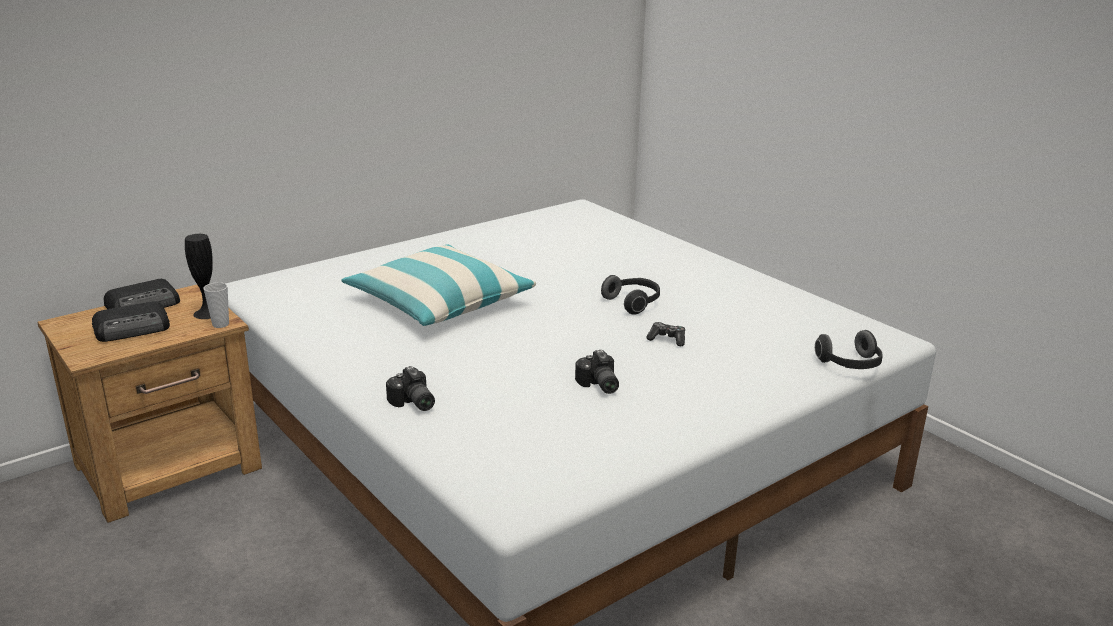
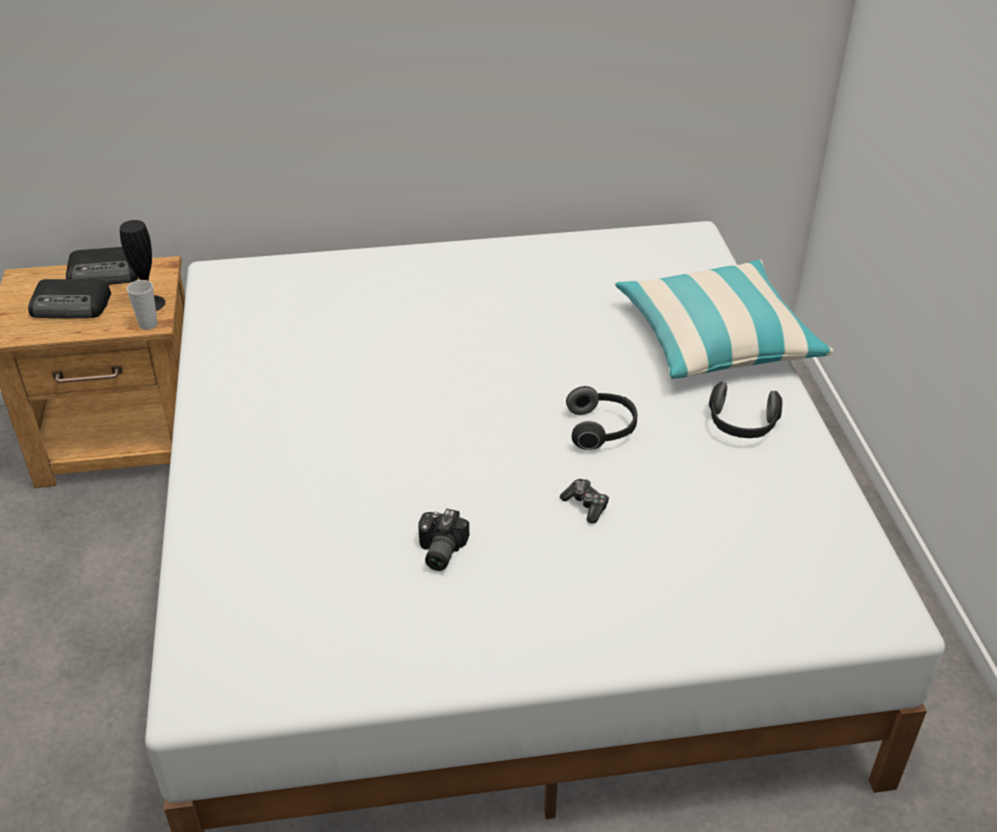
camera: 30 degrees right, 15 degrees up
pillow [341,244,536,326] -> pillow moved to [615,260,834,379]
camera [386,366,435,411] -> none
headphones [815,330,882,369] -> headphones moved to [709,382,783,438]

